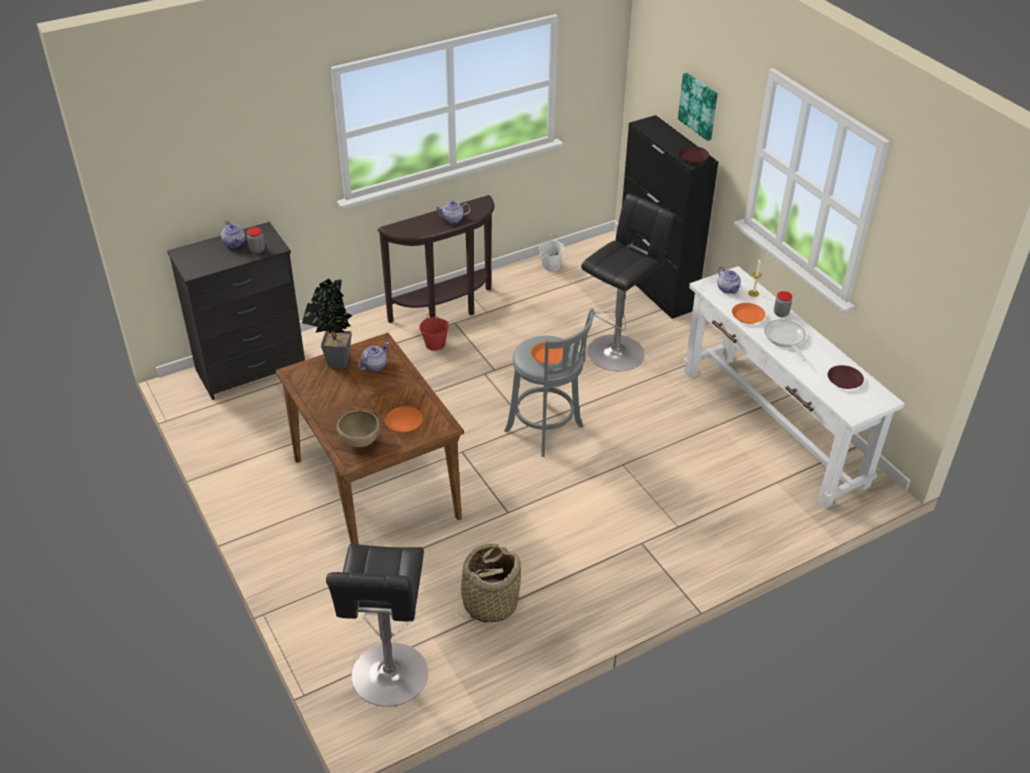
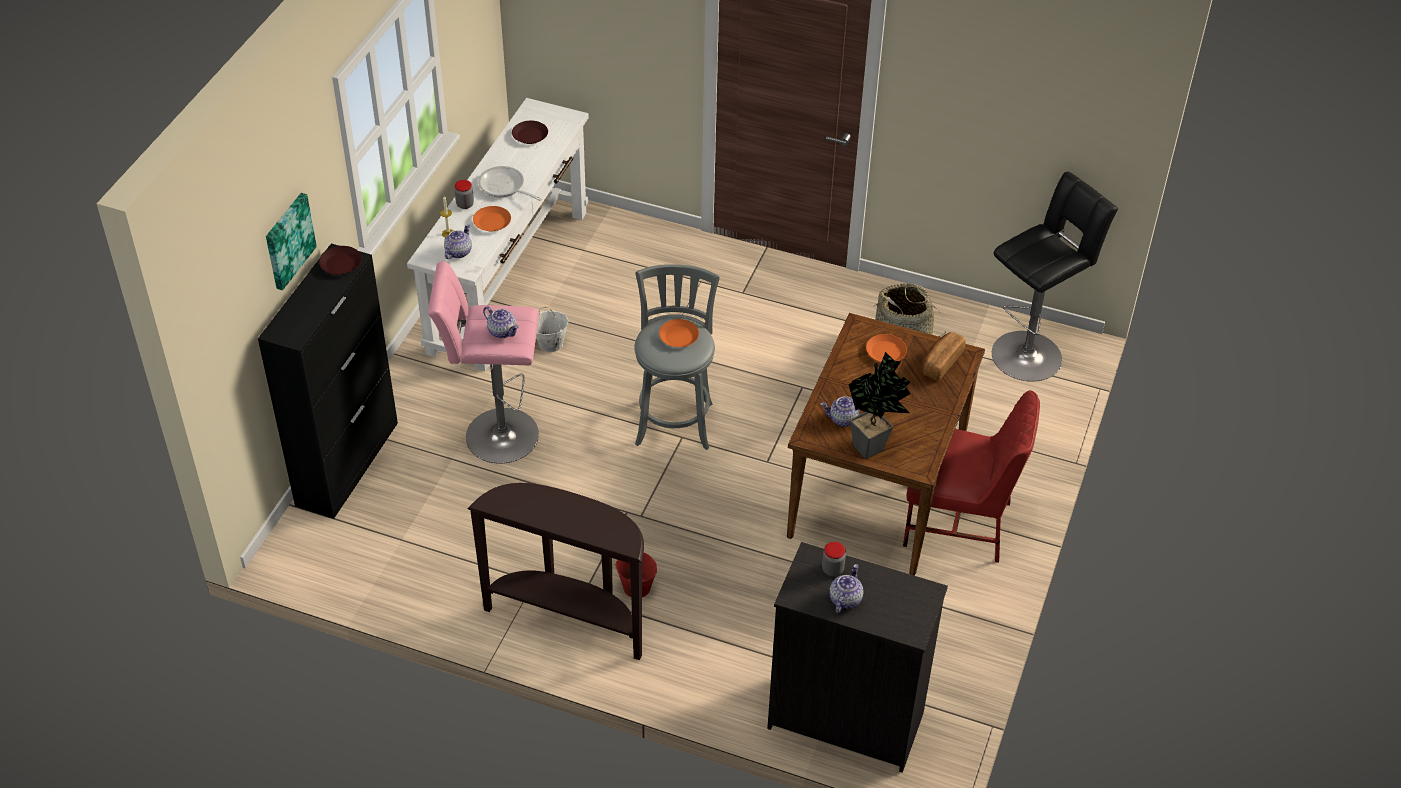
camera: 130 degrees left, 5 degrees up
brown bowl [337,410,380,447] -> bread [921,332,966,381]
teapot [435,201,471,223] -> teapot moved to [483,306,519,338]
white bucket [539,235,565,271] -> white bucket moved to [536,307,568,352]
black stool [581,194,676,371] -> pink stool [428,261,539,463]
frying pan [764,319,806,361] -> frying pan turned 90 degrees clockwise [478,166,542,201]
none -> red chair [903,390,1040,563]

